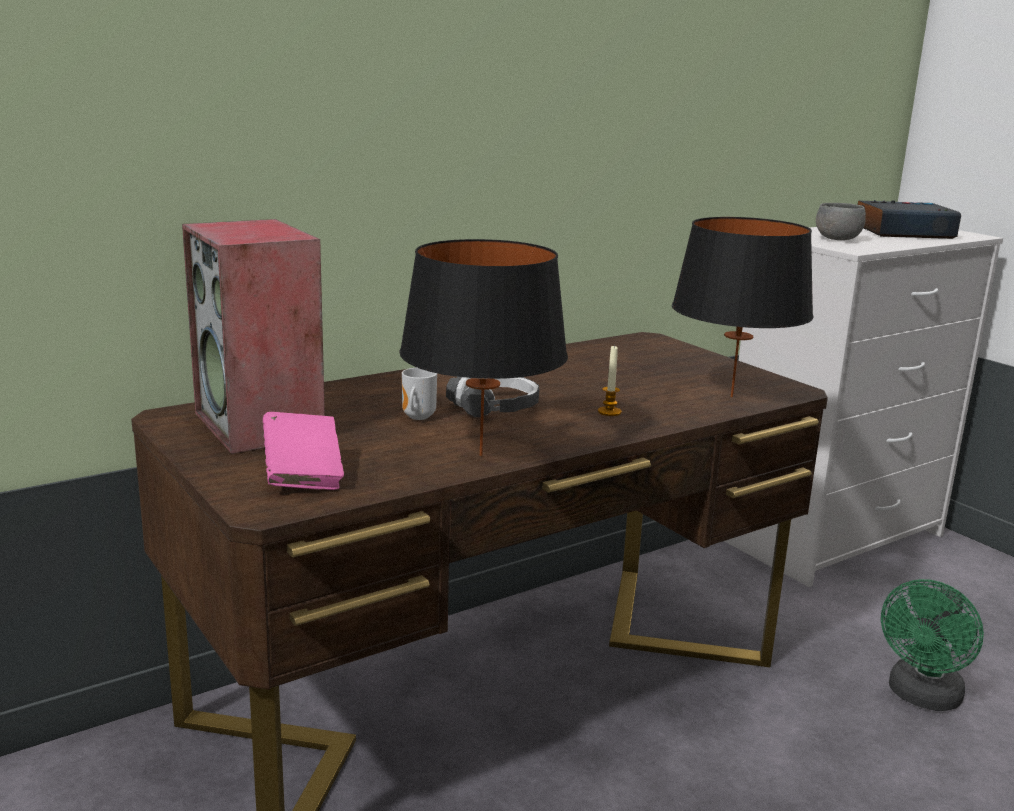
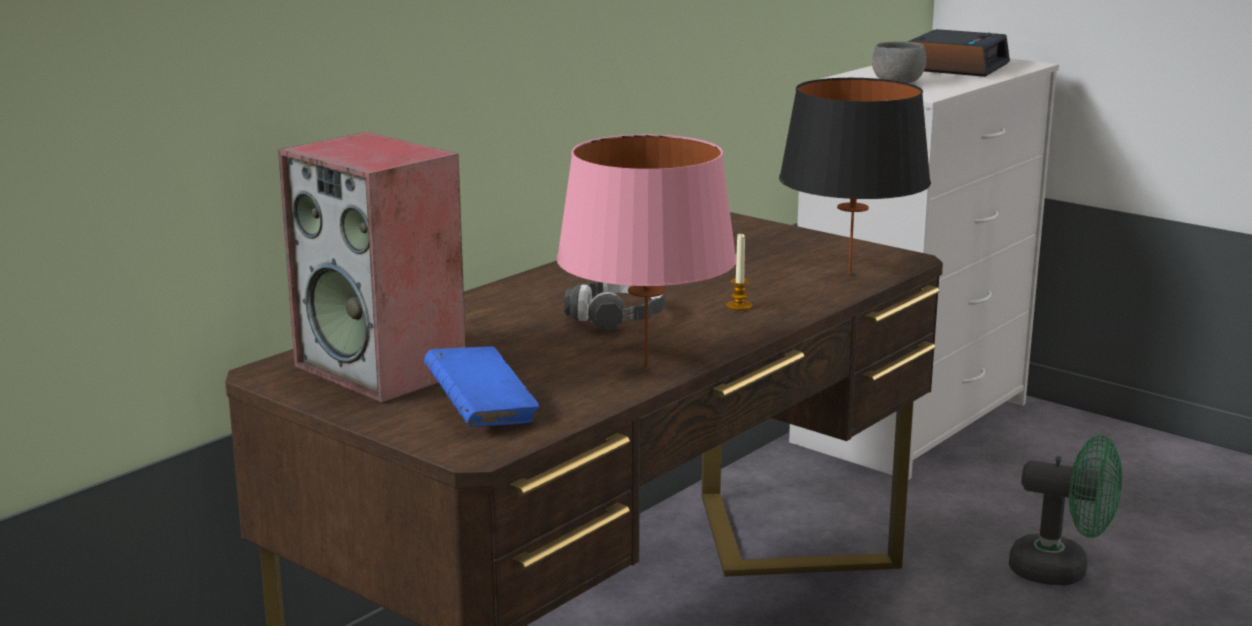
camera: 15 degrees left, 0 degrees up
pink book [263,412,344,490] -> blue book [424,346,539,426]
black table lamp [399,239,568,456] -> pink table lamp [557,135,737,369]
mug [402,368,437,420] -> none
alarm clock [857,200,961,239] -> alarm clock turned 135 degrees clockwise [908,29,1010,77]
green fan [881,579,984,711] -> green fan turned 90 degrees counterclockwise [1009,435,1122,586]

